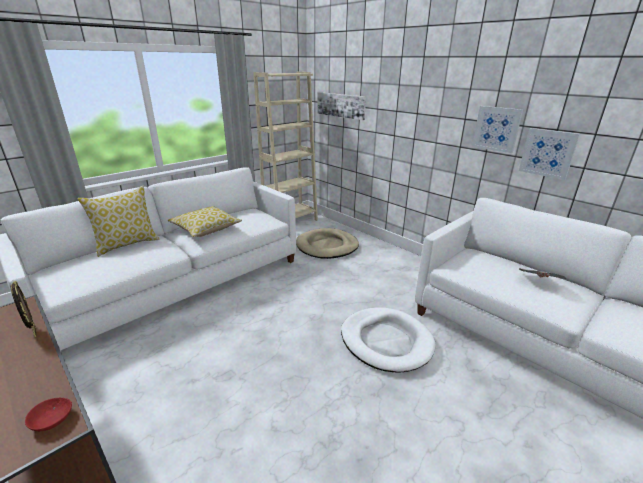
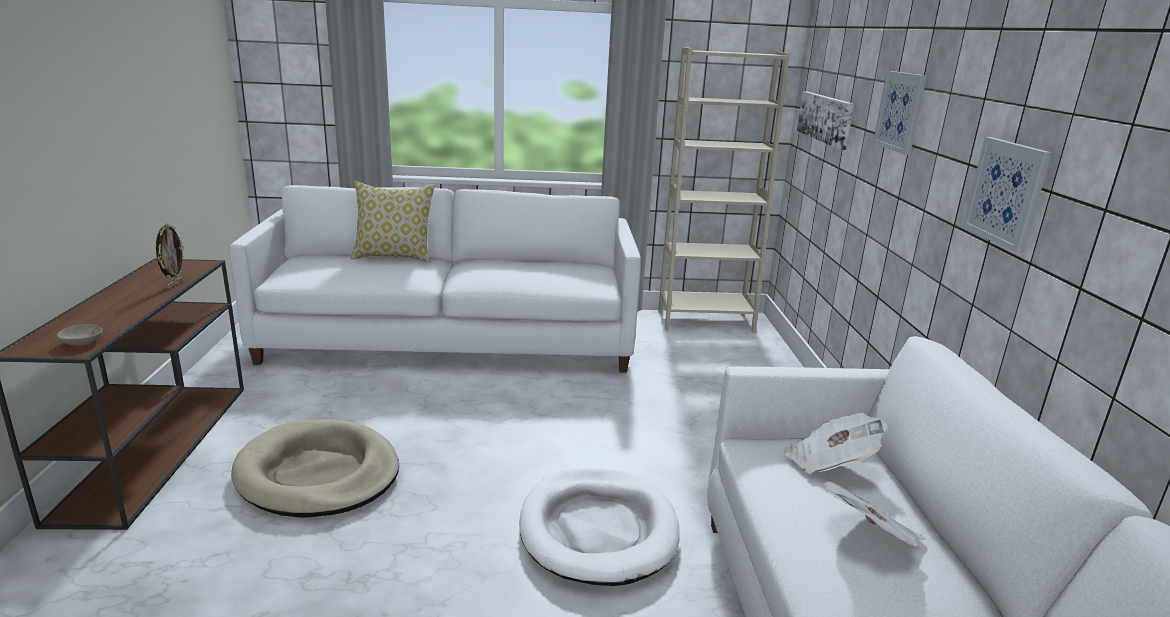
camera: 40 degrees right, 5 degrees down
red bowl [25,398,72,431] -> beige bowl [57,324,103,346]
pillow [168,206,242,237] -> none
beige dog bed [296,228,359,259] -> beige dog bed moved to [231,420,399,518]
picture [519,128,580,180] -> picture moved to [873,71,927,155]
none -> newspaper [784,413,888,474]

